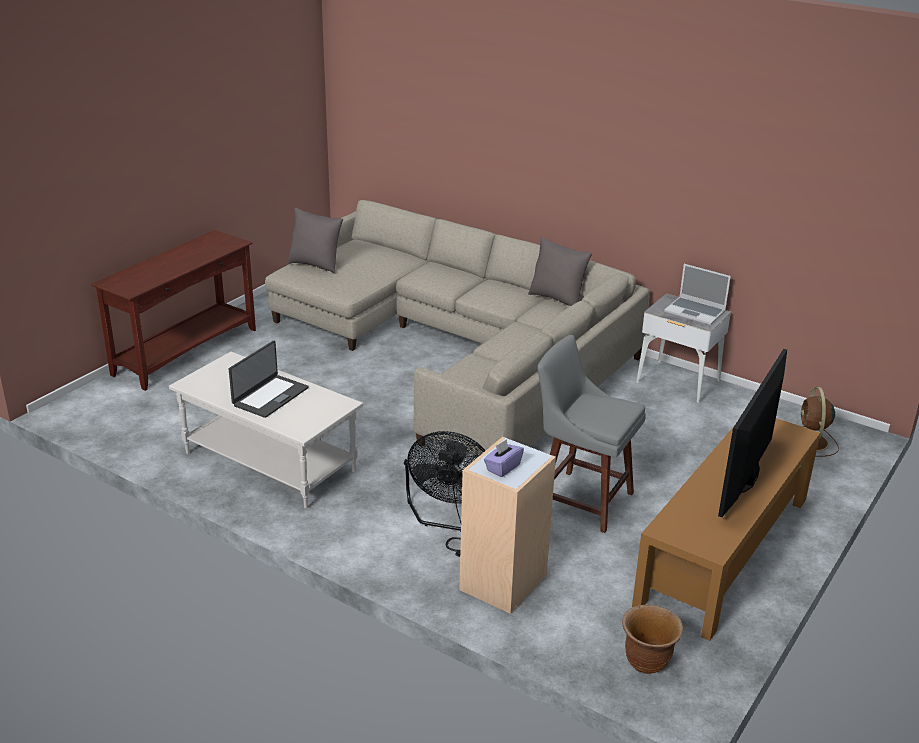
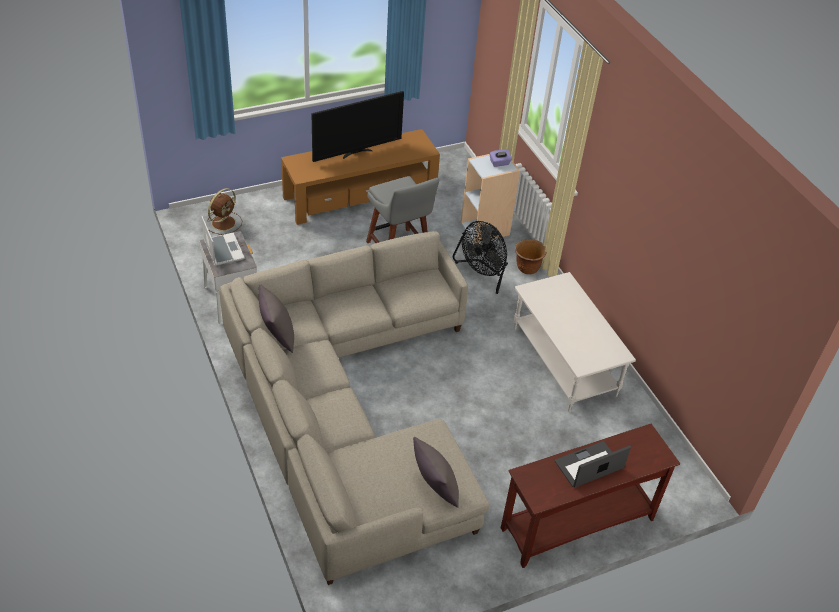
camera: 150 degrees left, 15 degrees up
laptop [229,341,309,418] -> laptop moved to [555,441,631,488]
brown planter [622,604,683,674] -> brown planter moved to [515,239,547,274]

